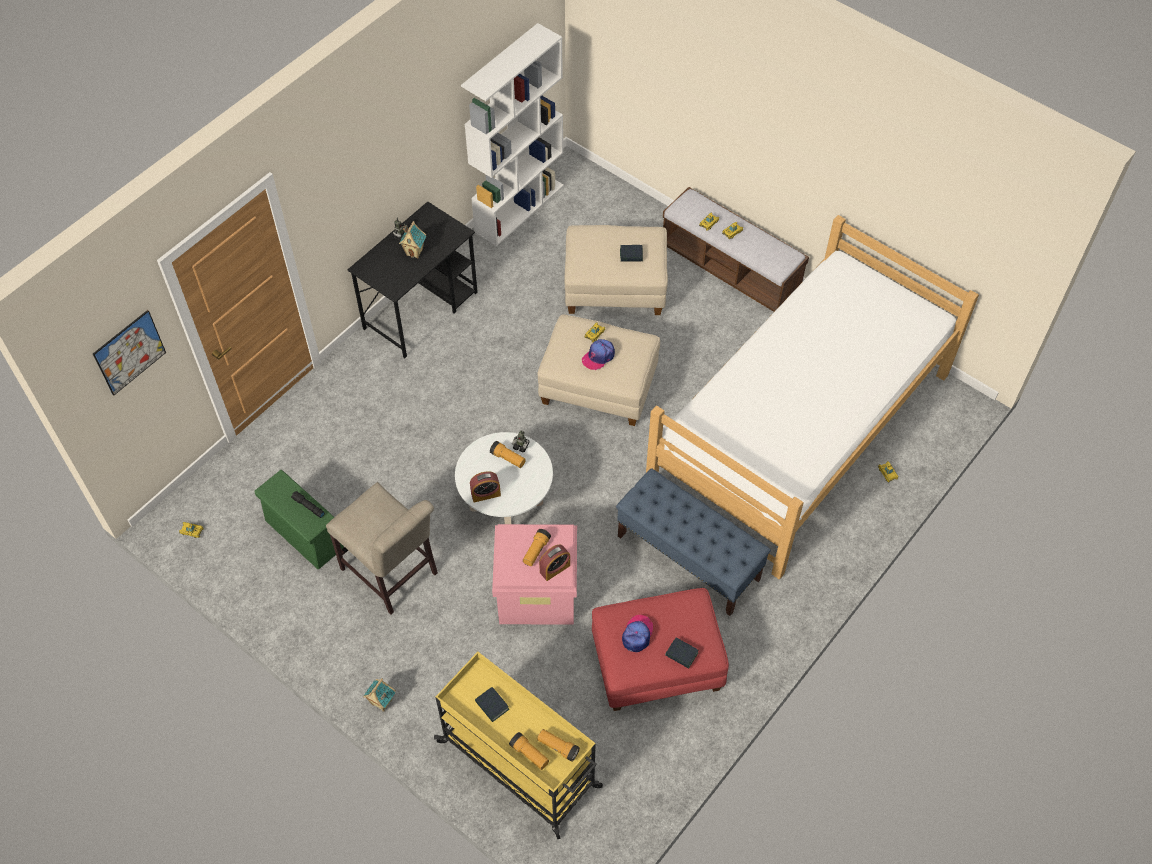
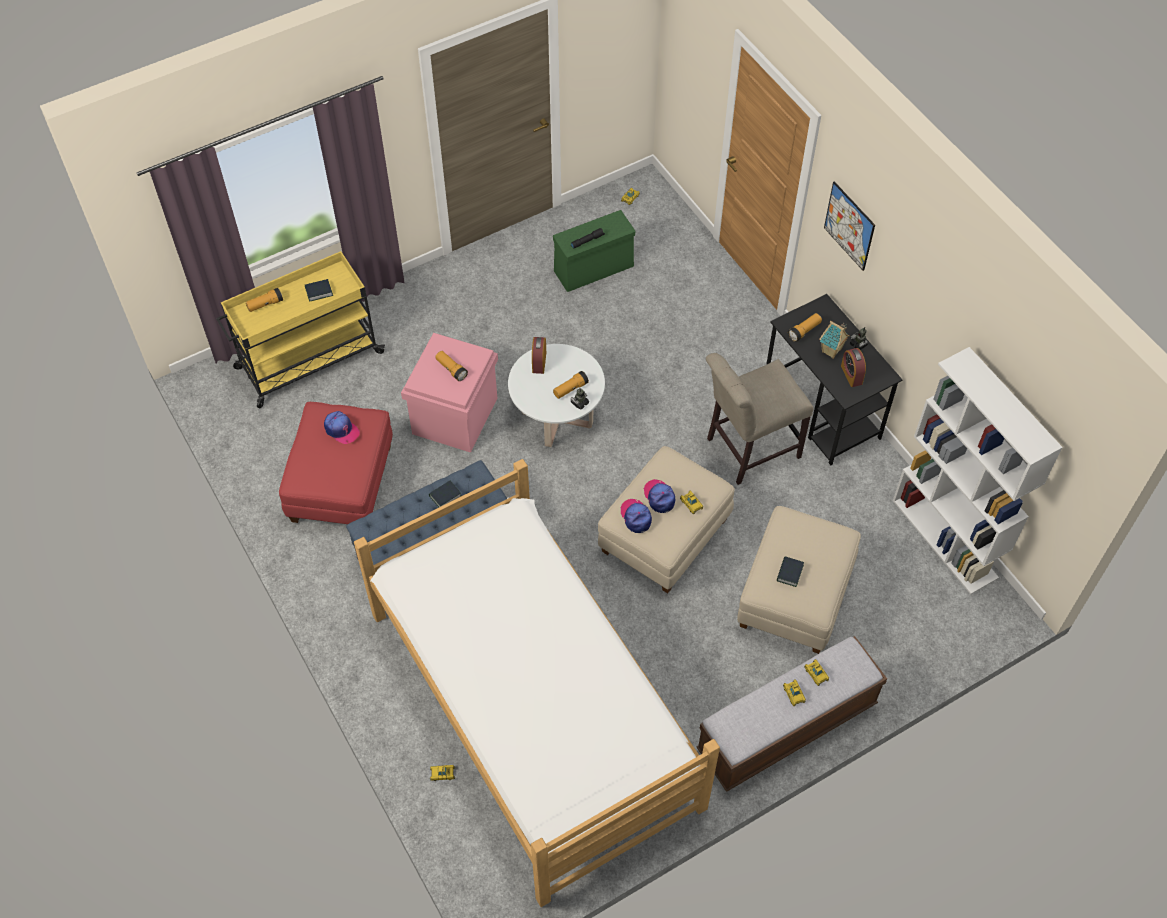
camera: 110 degrees right, 0 degrees up
picture [93,310,166,396] -> picture moved to [824,181,875,271]
beige chair [326,482,438,614] -> beige chair moved to [706,353,814,485]
toy house [363,678,396,712] -> none
flashlight [537,729,580,762] -> flashlight moved to [788,313,822,342]
alarm clock [539,544,570,581] -> alarm clock moved to [841,348,866,387]
book [665,638,699,669] -> book moved to [429,481,461,507]
none -> cap [621,499,652,533]

